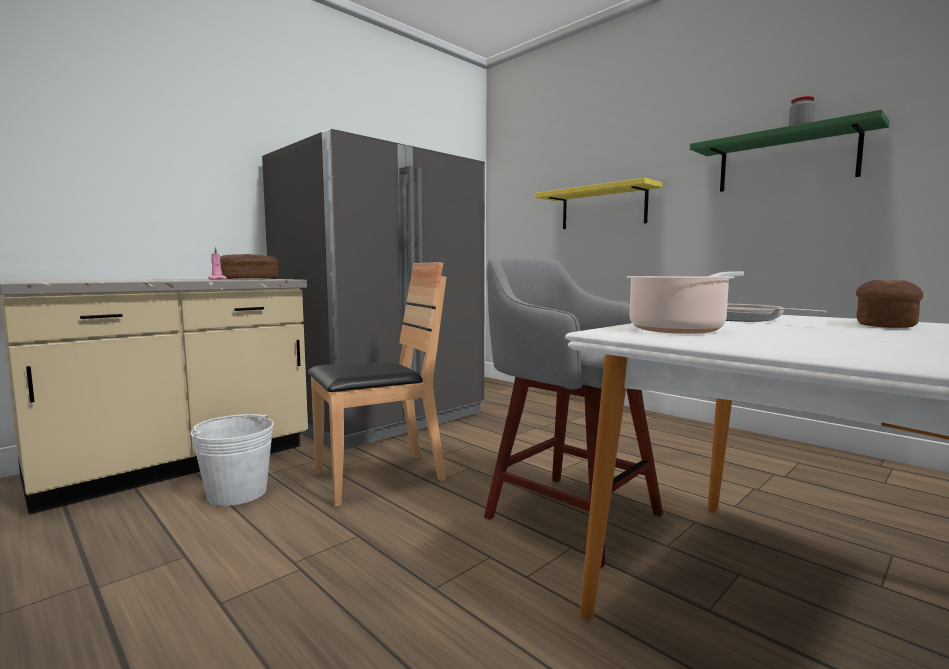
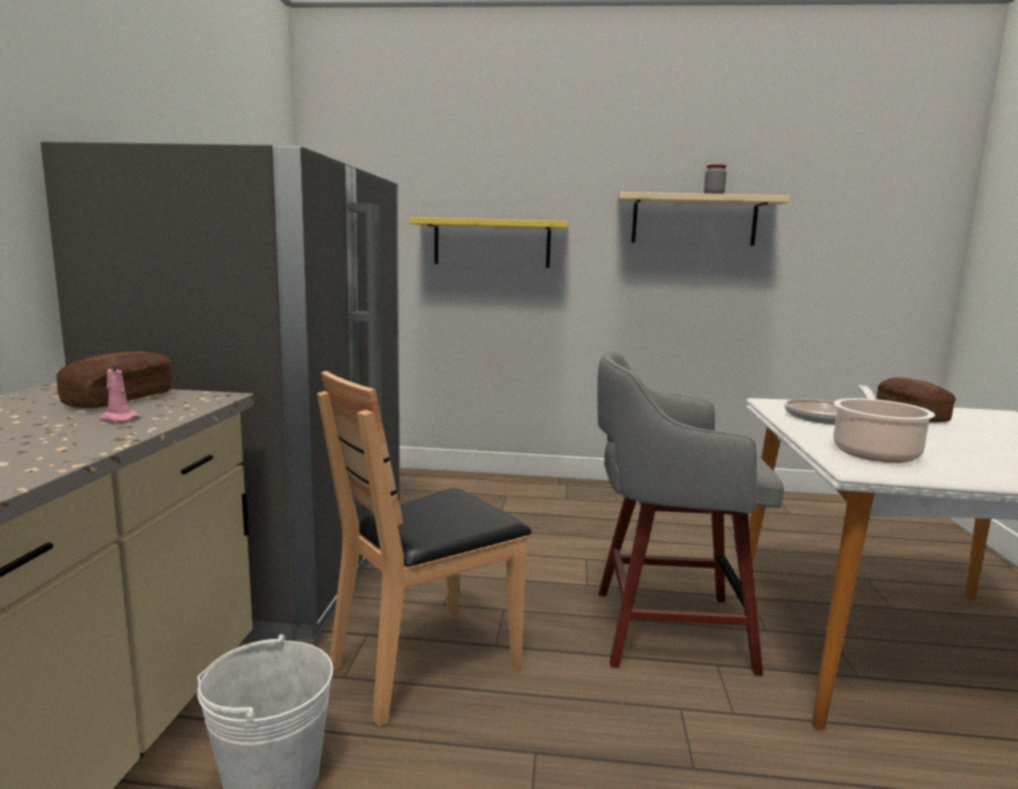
camera: 40 degrees left, 5 degrees up
brown chair [308,262,446,507] -> brown chair turned 150 degrees counterclockwise [317,371,532,727]
green shelf [690,109,890,192] -> beige shelf [617,192,790,246]

